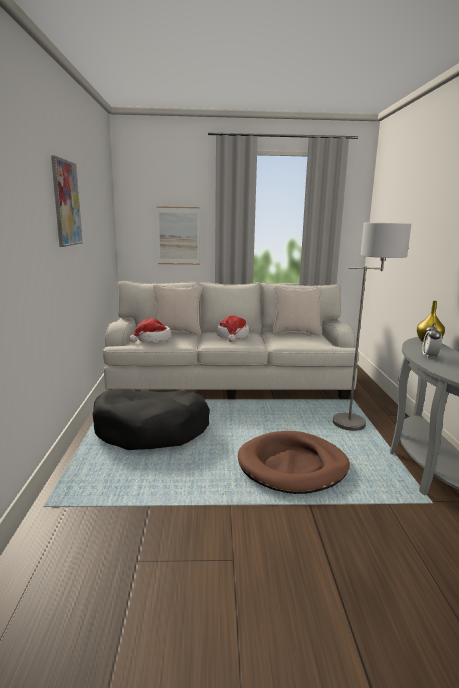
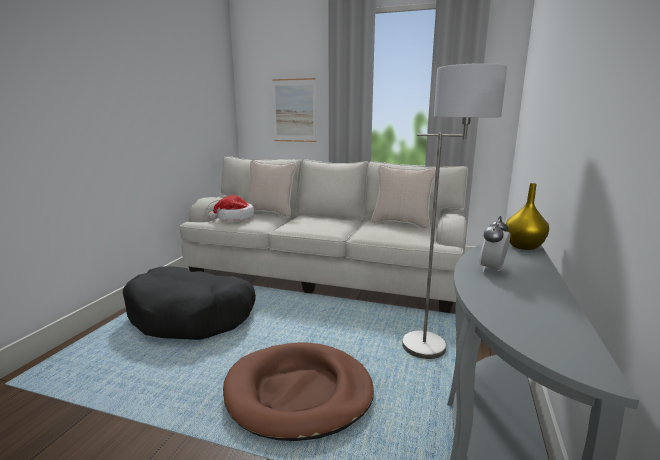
camera: 20 degrees right, 0 degrees up
picture [51,156,83,247] -> none
hat [217,316,249,342] -> none

